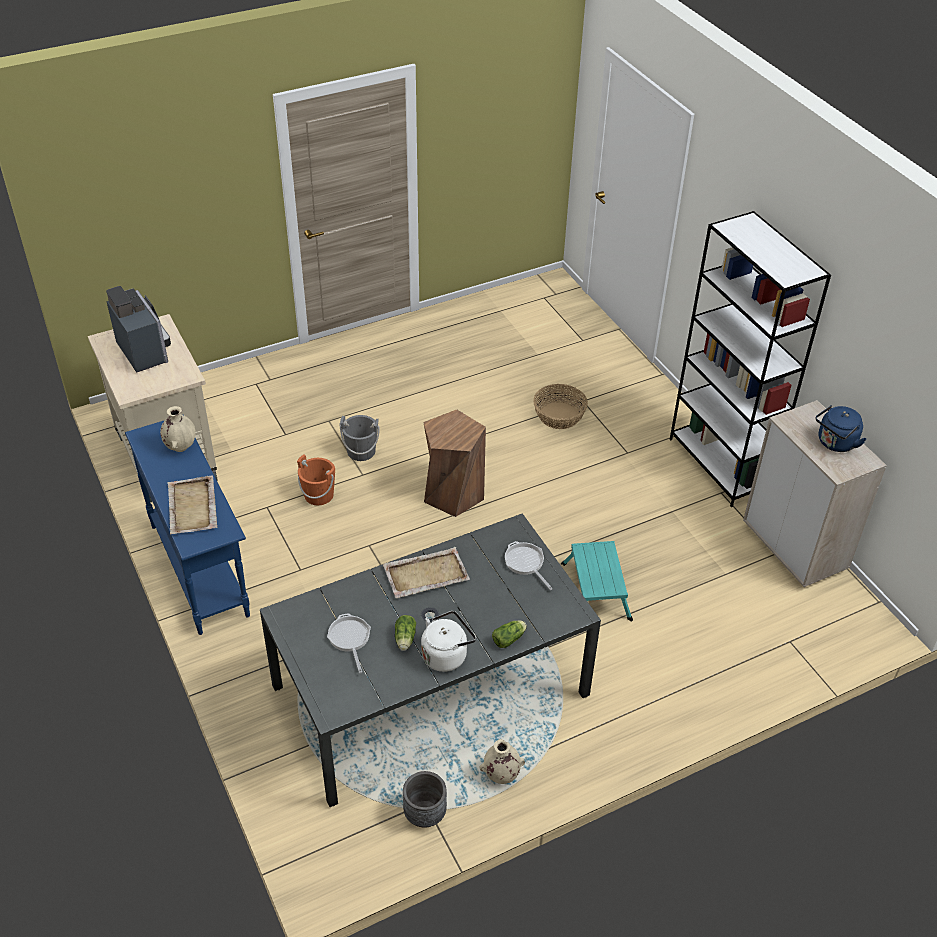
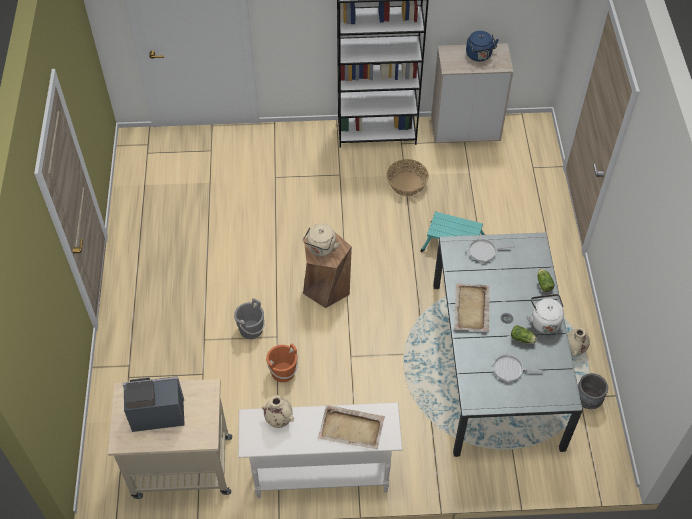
camera: 65 degrees left, 10 degrees up
blue console table [125,420,250,635] -> white console table [238,402,402,498]
basket [533,384,588,429] -> basket moved to [387,159,429,196]
none -> beige kettle [303,223,341,256]

